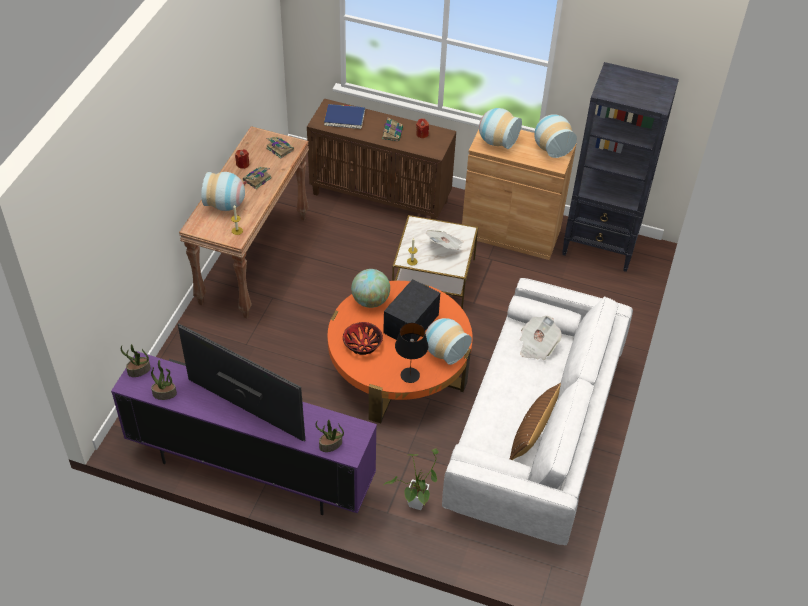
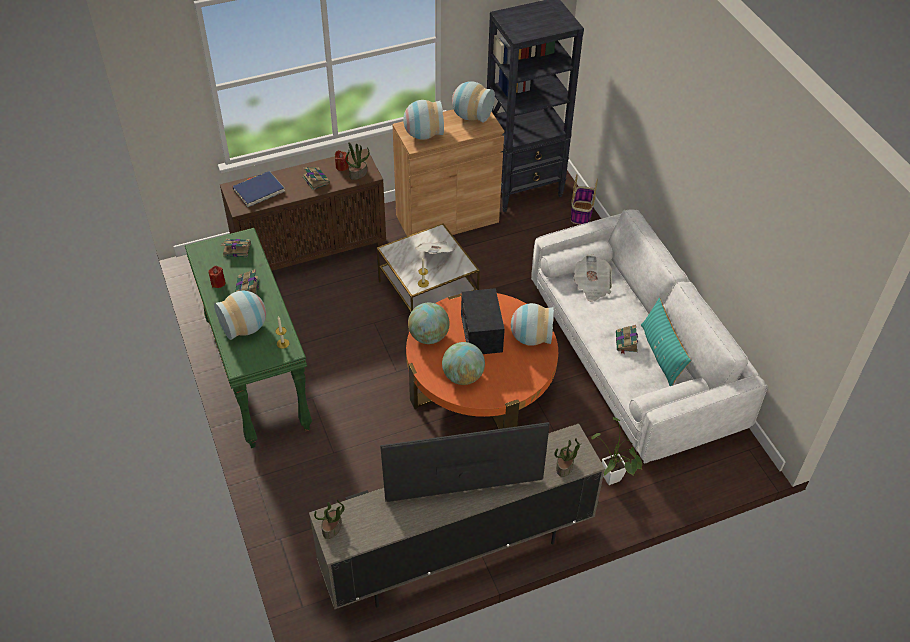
camera: 40 degrees left, 0 degrees up
purple tv stand [111,351,377,515] -> beige tv stand [309,424,605,609]
potted plant [151,360,177,400] -> potted plant moved to [345,143,369,180]
brown console table [179,126,309,318] -> green console table [185,228,312,448]
bowl [343,322,383,355] -> globe [442,342,485,385]
black table lamp [395,322,428,383] -> none
brown pillow [510,383,561,460] -> turquoise pillow [641,298,691,386]
none -> basket [571,175,598,225]
none -> book [616,325,638,354]

